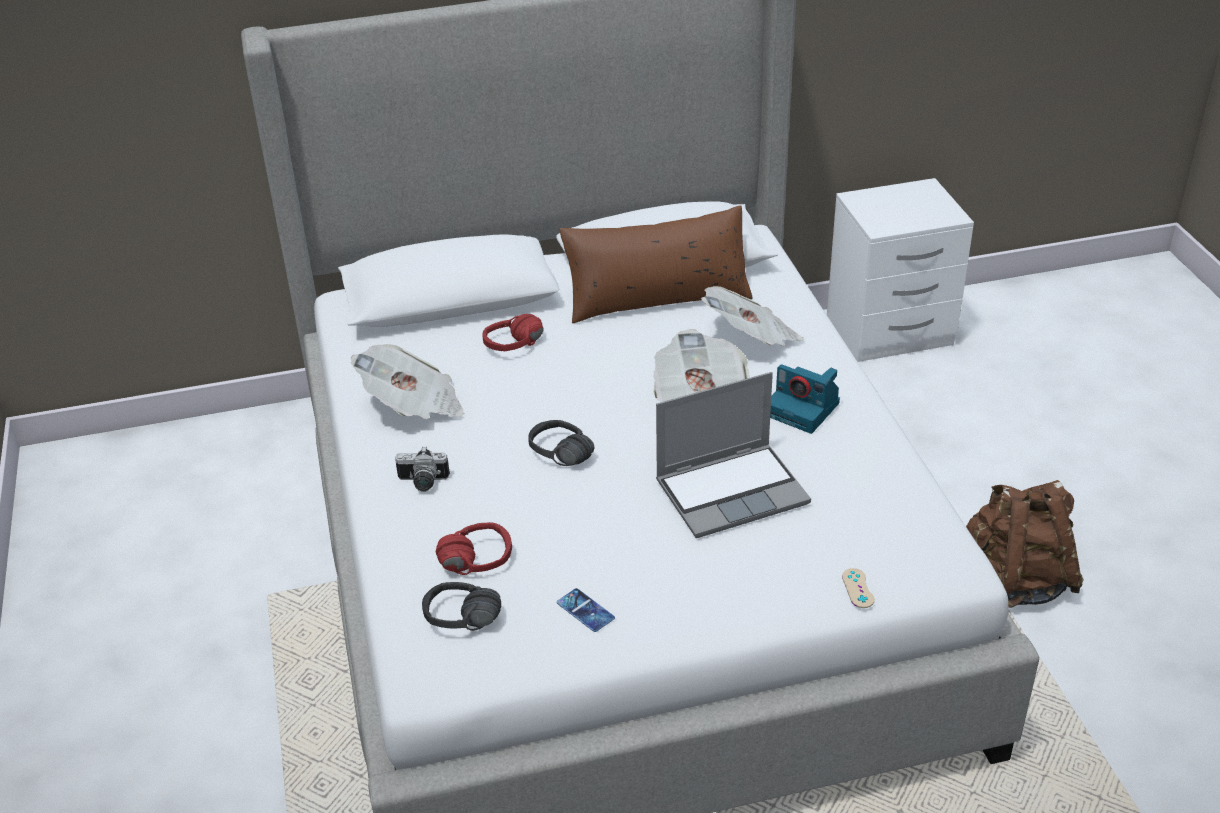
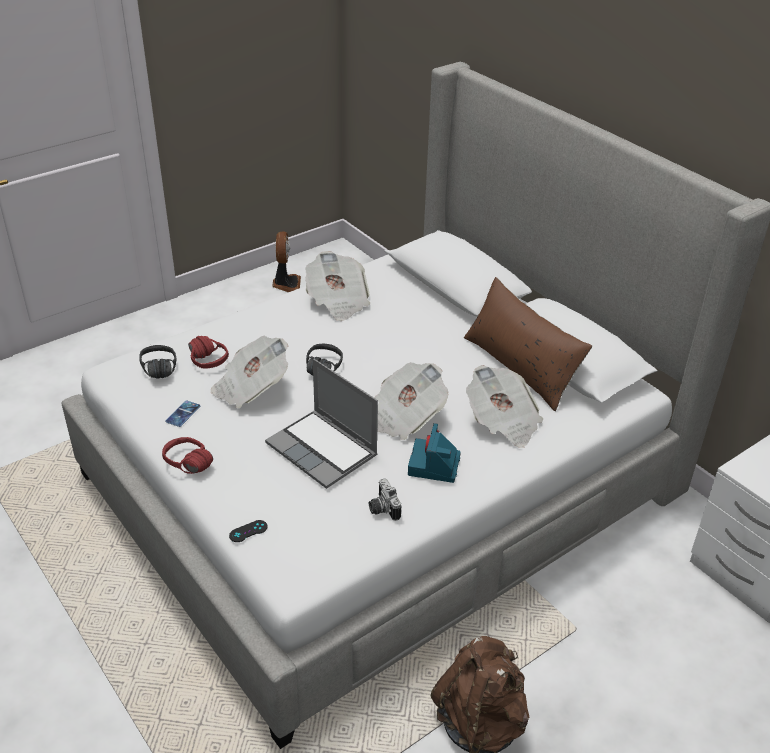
camera: 65 degrees right, 0 degrees up
camera [395,447,450,492] -> camera moved to [369,478,401,521]
red headphones [483,314,543,351] -> red headphones moved to [162,437,213,474]
beige game controller [842,568,875,608] -> black game controller [229,520,268,542]
none -> newspaper [211,336,289,408]
none -> fan [272,232,301,292]

